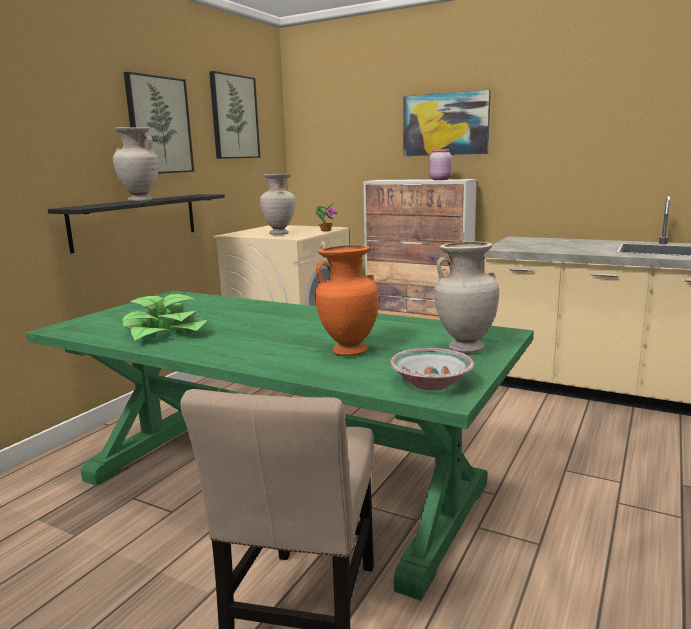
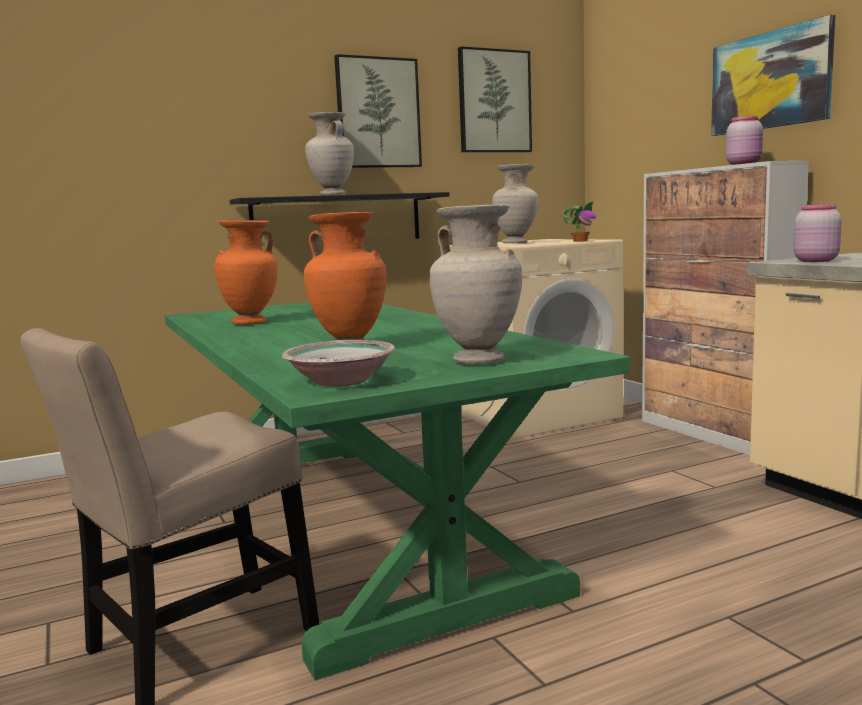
camera: 35 degrees right, 5 degrees down
potted plant [121,294,208,340] -> orange vase [214,220,278,325]
none -> pink jar [794,204,842,262]

